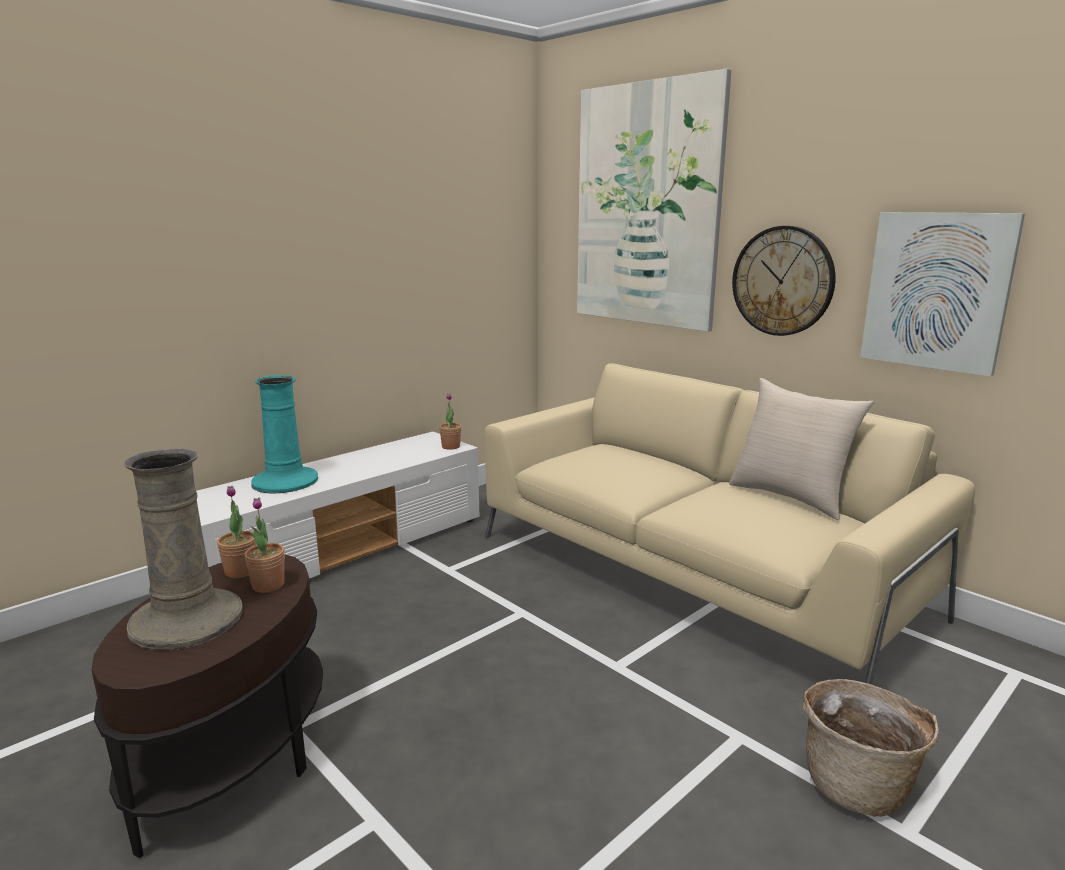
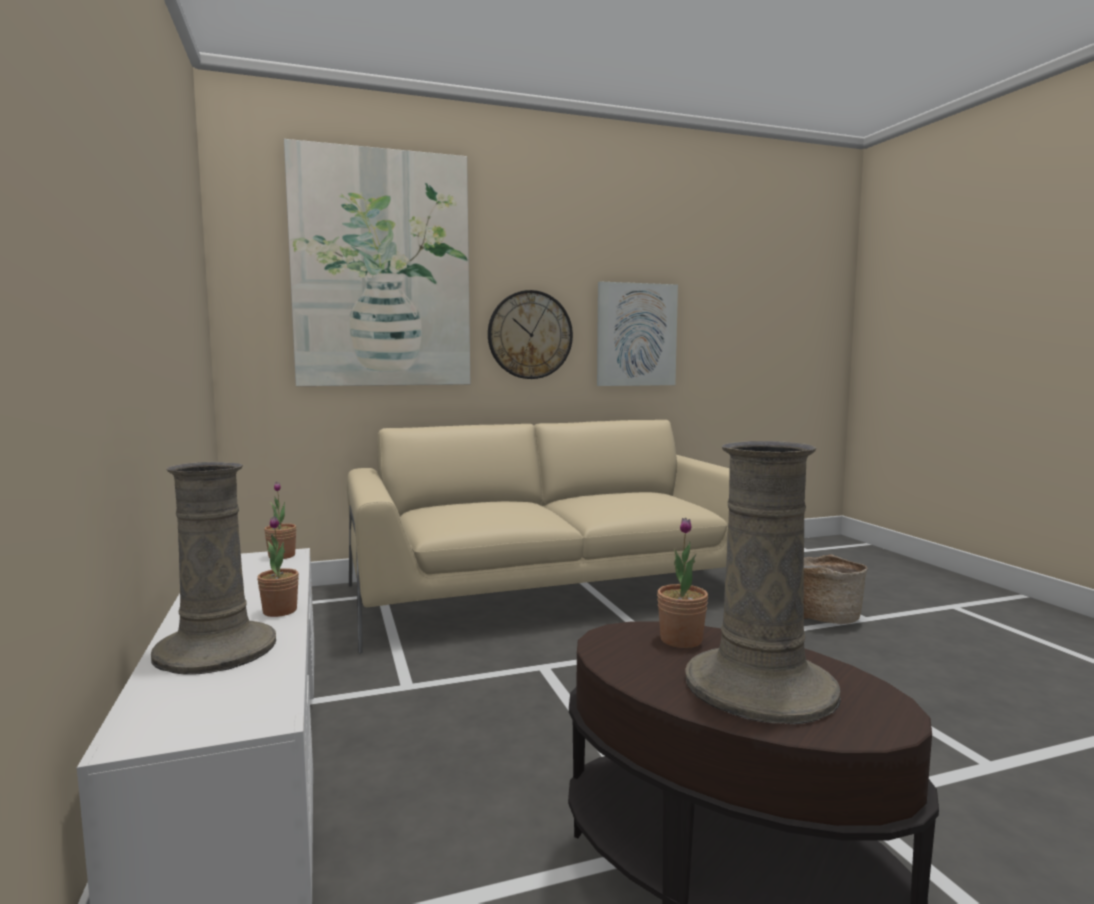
camera: 65 degrees left, 10 degrees down
potted plant [217,486,256,578] -> potted plant moved to [257,516,299,617]
turquoise vase [251,375,318,494] -> beige vase [151,462,276,675]
beige pillow [729,378,874,520] -> none

